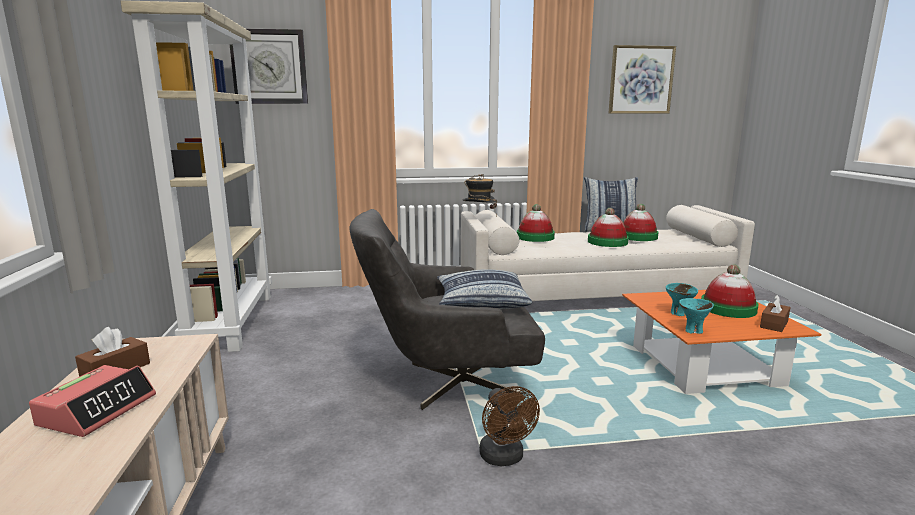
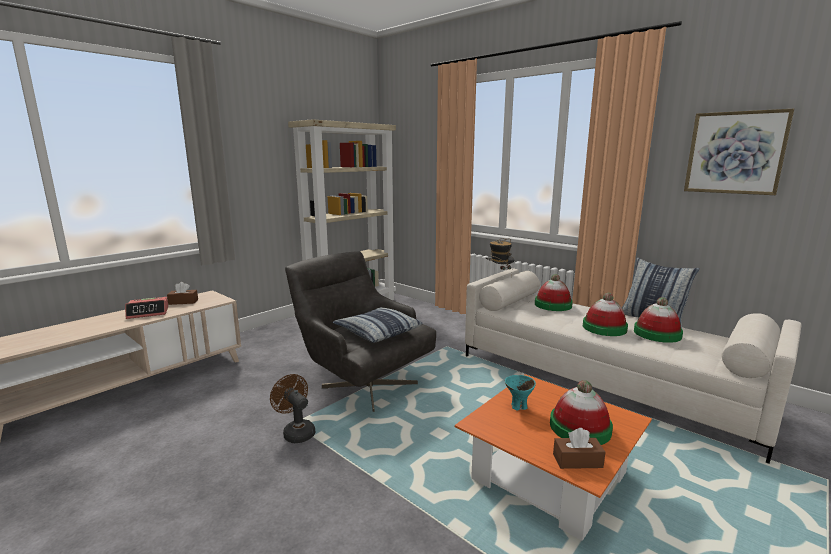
camera: 50 degrees right, 0 degrees up
wall clock [230,29,308,104] -> none
brown fan [479,386,540,466] -> brown fan turned 105 degrees clockwise [270,374,315,443]
turquoise bowl [679,298,714,334] -> none

